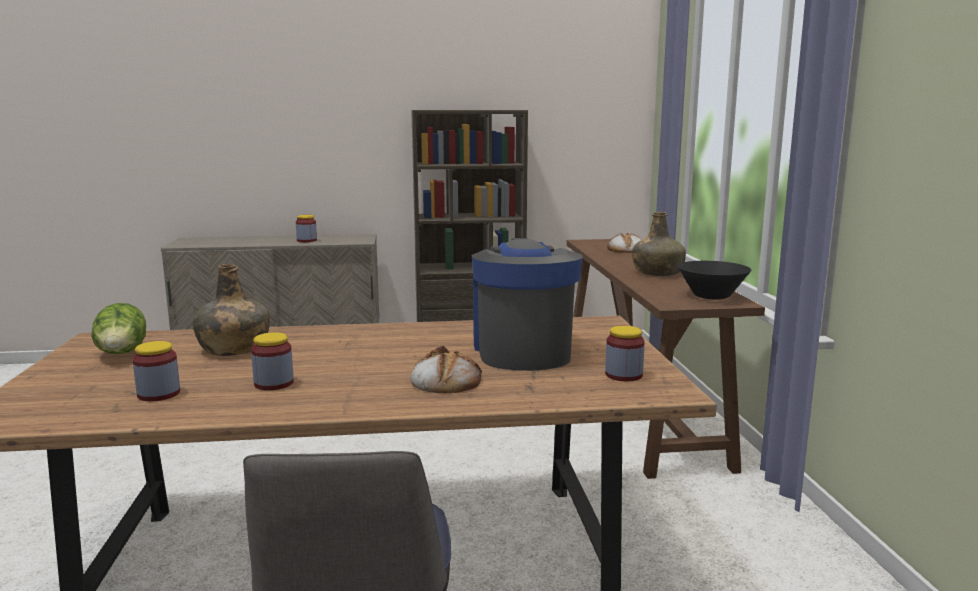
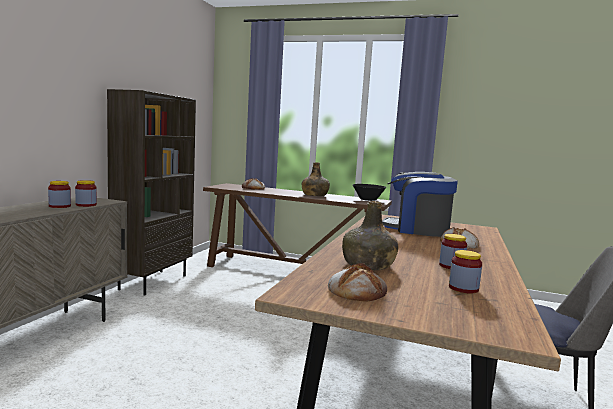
camera: 65 degrees left, 5 degrees down
lettuce [91,303,146,354] -> bread [328,263,387,302]
jar [605,326,645,381] -> jar moved to [75,180,97,207]

